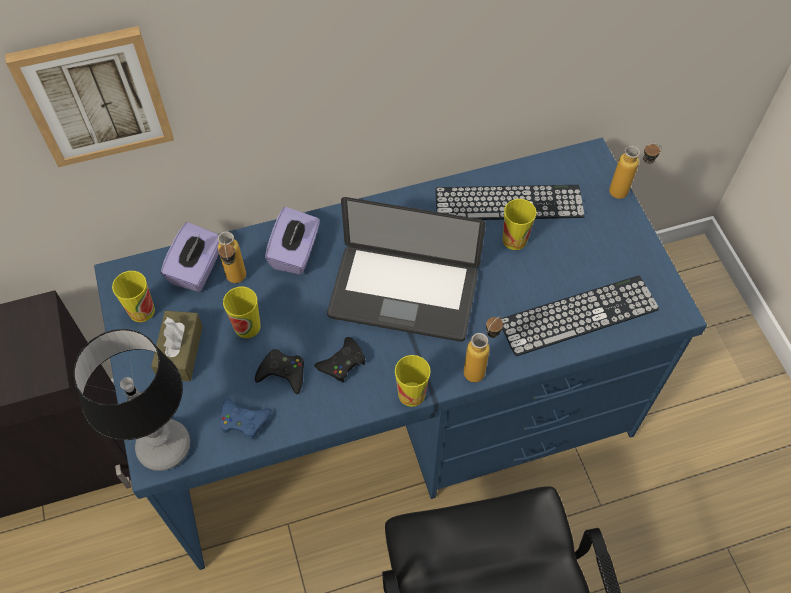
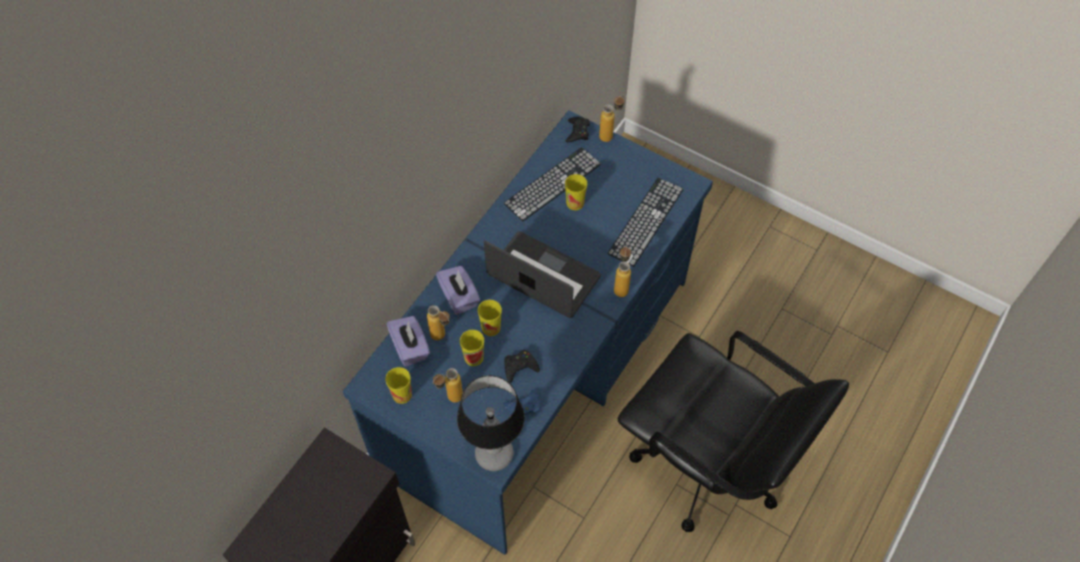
camera: 40 degrees left, 0 degrees up
picture [5,26,174,167] -> none
brown tissue box [151,311,203,381] -> bottle [433,368,463,402]
black game controller [314,337,365,383] -> black game controller moved to [566,117,590,142]
laptop [327,197,486,342] -> laptop turned 120 degrees counterclockwise [484,231,601,318]
cup [395,355,431,407] -> cup moved to [478,300,502,336]

